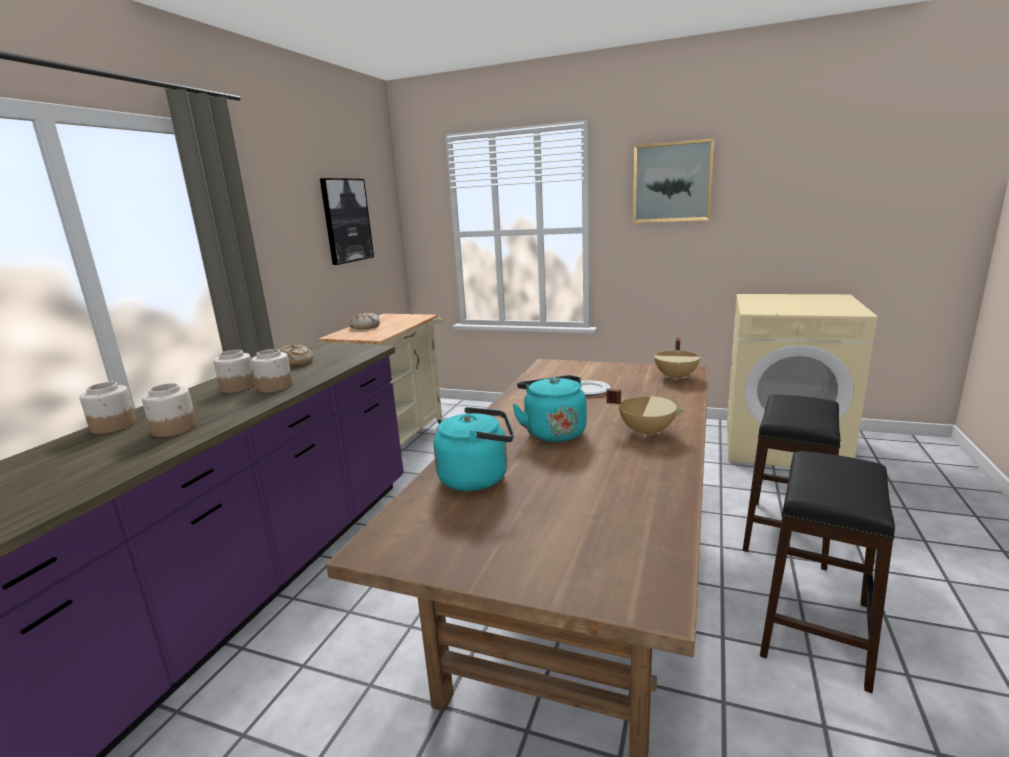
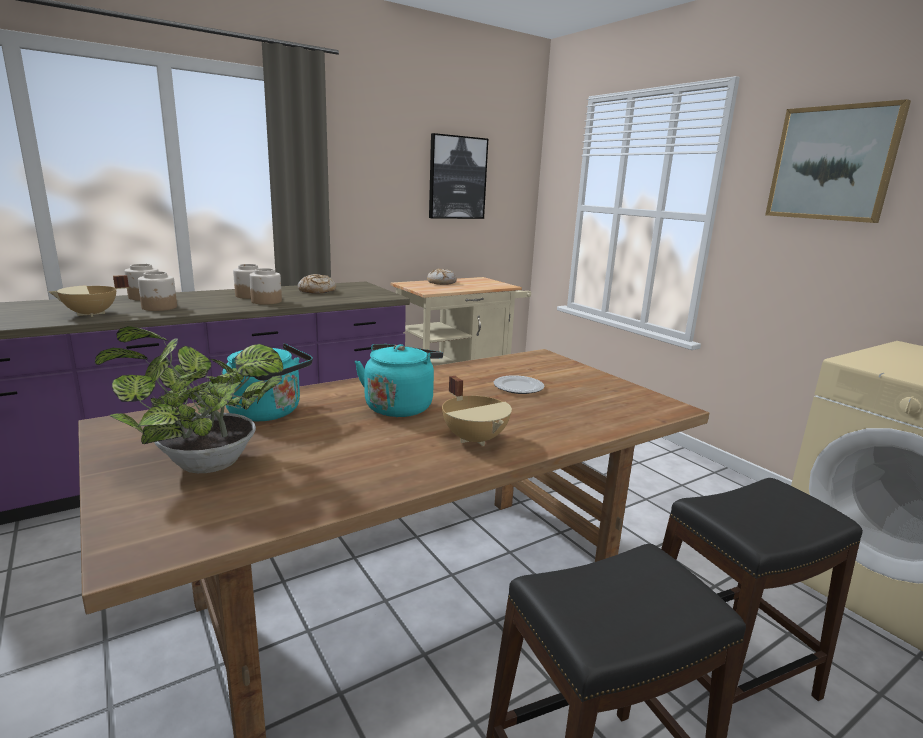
camera: 35 degrees right, 0 degrees up
beige cooking pot [654,338,700,381] -> beige cooking pot moved to [49,275,129,317]
none -> potted plant [95,326,283,473]

